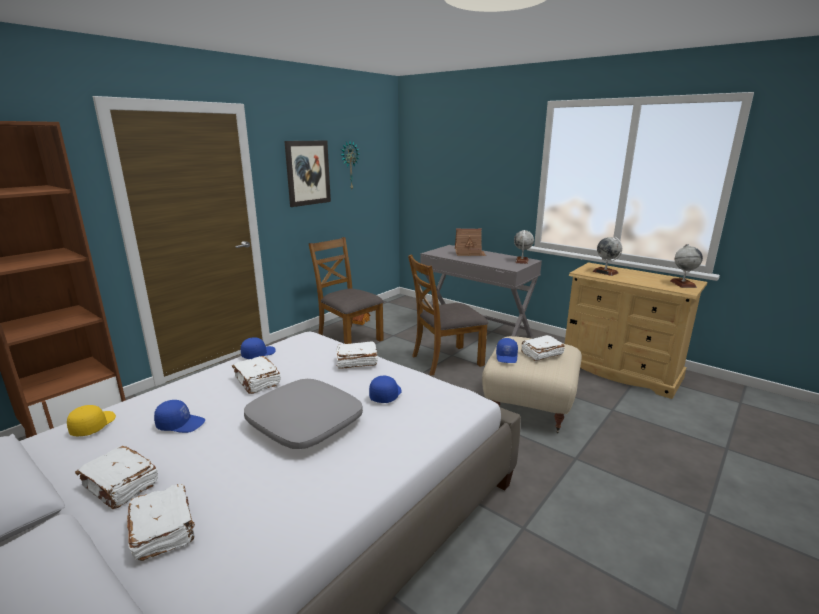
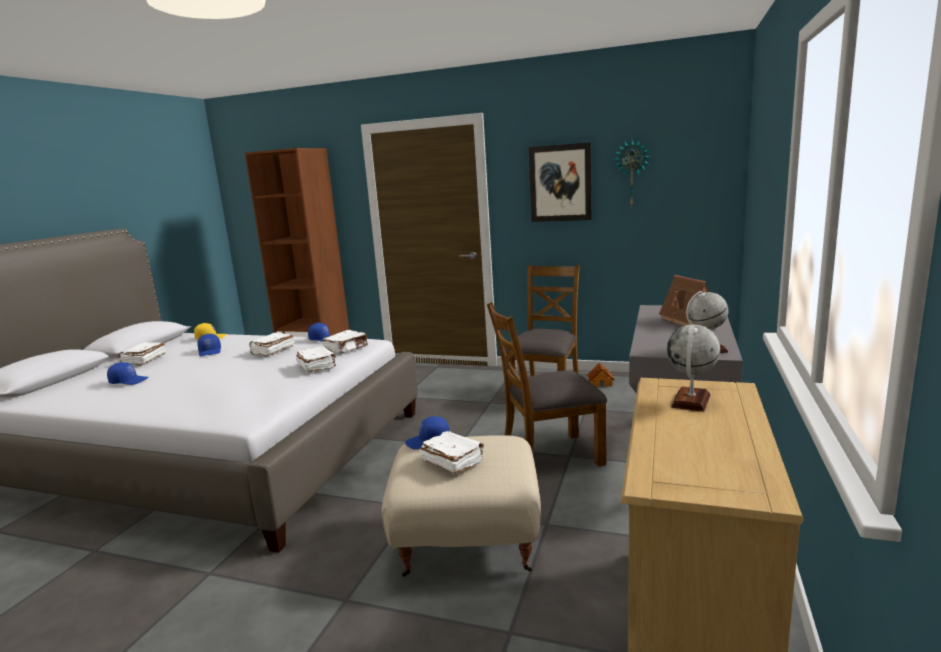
camera: 70 degrees right, 5 degrees down
white book [127,484,195,561] -> white book moved to [323,330,368,354]
grey pillow [244,379,363,449] -> none
blue cap [369,376,402,403] -> blue cap moved to [107,362,149,385]
brown chair [408,254,488,376] -> brown chair turned 60 degrees counterclockwise [487,302,607,467]
globe [670,244,703,288] -> none

